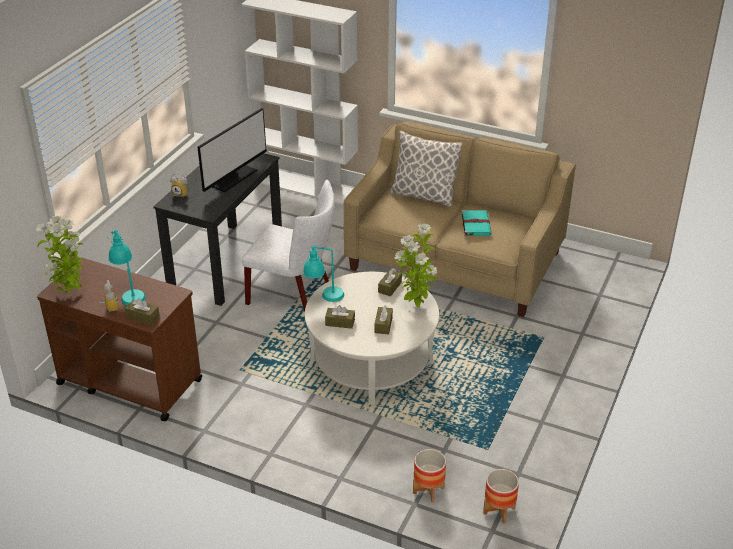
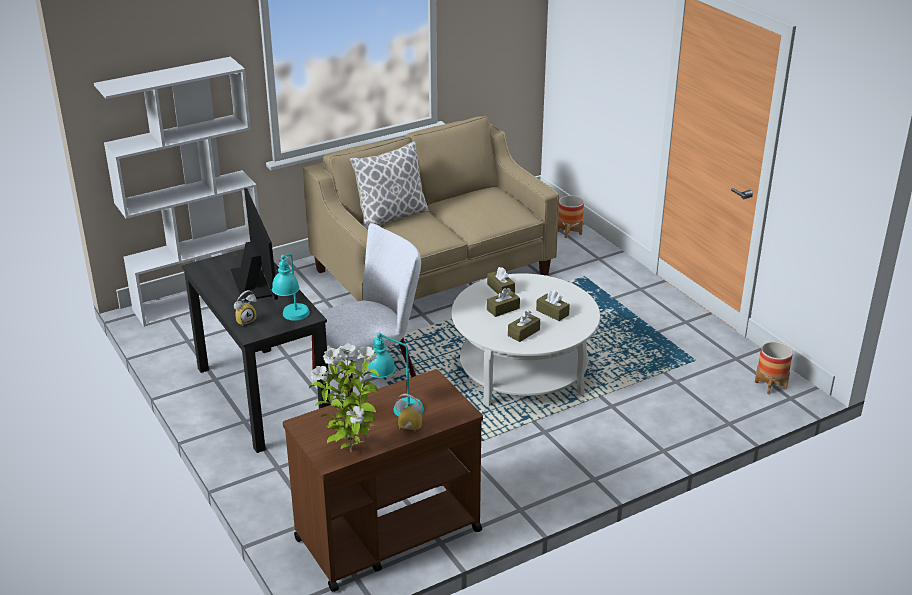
camera: 55 degrees left, 5 degrees down
brown tissue box [125,298,160,325] -> brown tissue box moved to [487,288,520,317]
turquoise table lamp [303,246,344,302] -> turquoise table lamp moved to [272,254,310,321]
potted plant [395,224,438,308] -> none
planter [413,449,446,503] -> planter moved to [558,195,584,238]
turquoise book [461,210,491,236] -> none

